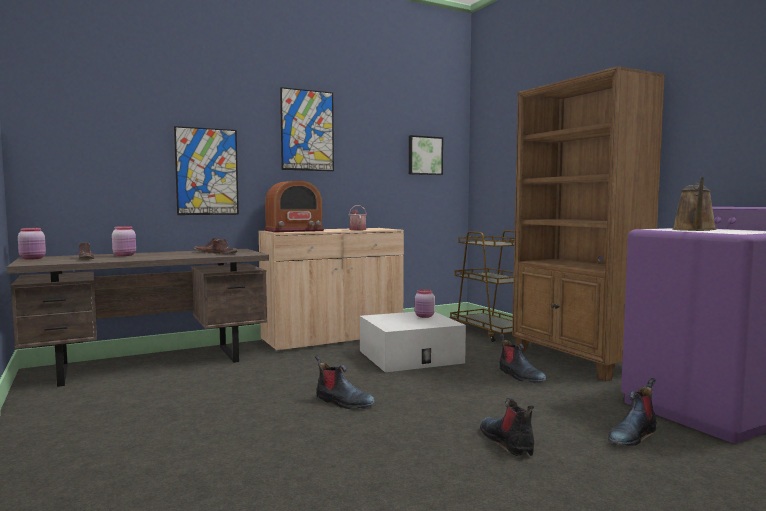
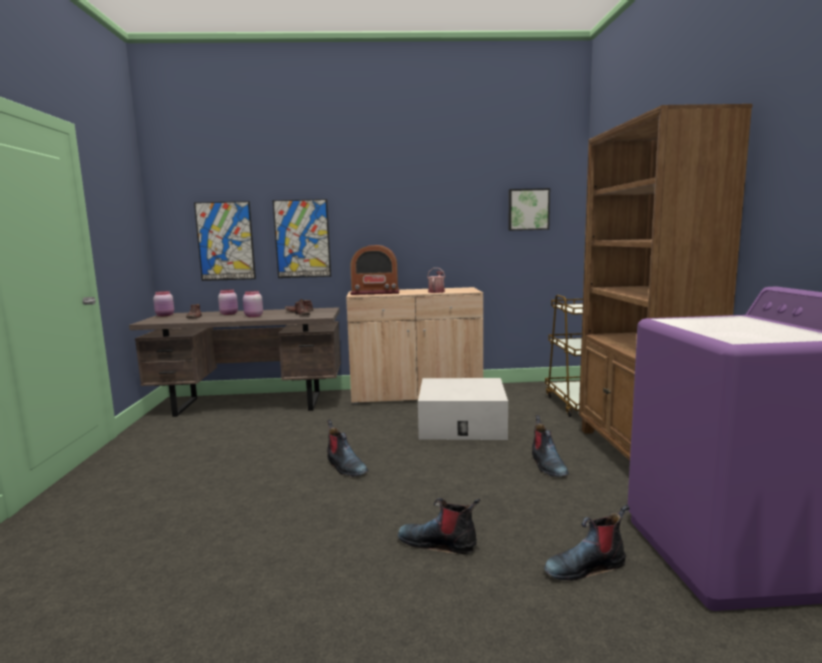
camera: 25 degrees right, 5 degrees up
picture [280,87,334,171] -> picture moved to [194,201,256,281]
pink jar [415,289,435,318] -> pink jar moved to [243,291,263,317]
boot [480,398,534,457] -> boot turned 75 degrees counterclockwise [398,498,480,554]
brown watering can [672,177,717,231] -> none

